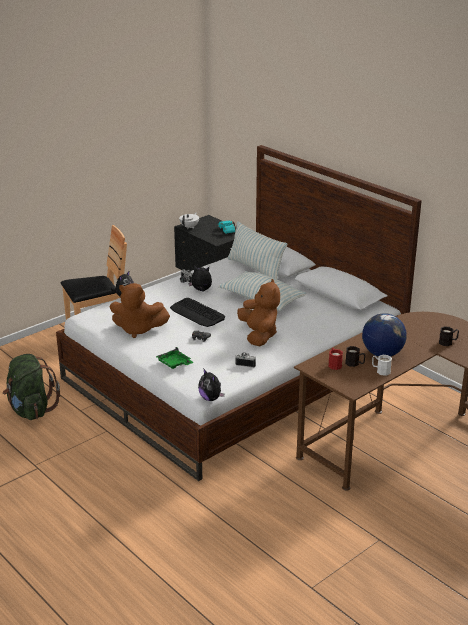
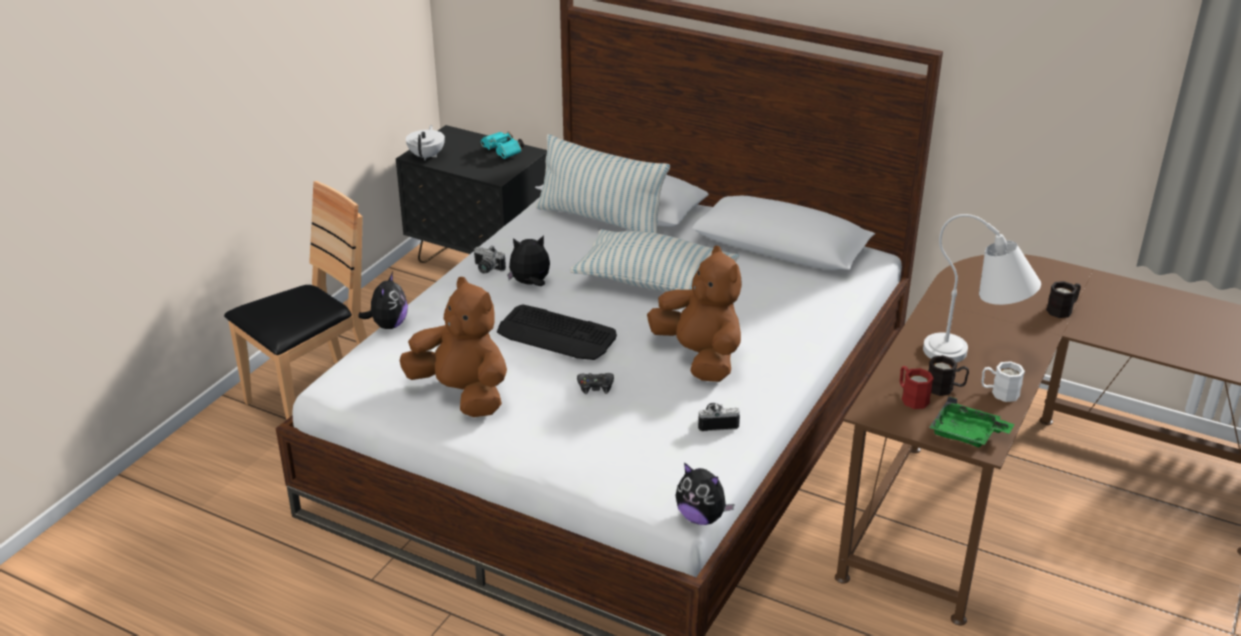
camera: 20 degrees left, 5 degrees up
green backpack [3,354,60,420] -> none
brown plush toy [109,283,170,338] -> brown plush toy turned 135 degrees counterclockwise [400,277,507,417]
green tray [156,347,194,369] -> green tray moved to [929,396,1015,447]
globe [362,313,407,357] -> white table lamp [923,214,1041,363]

